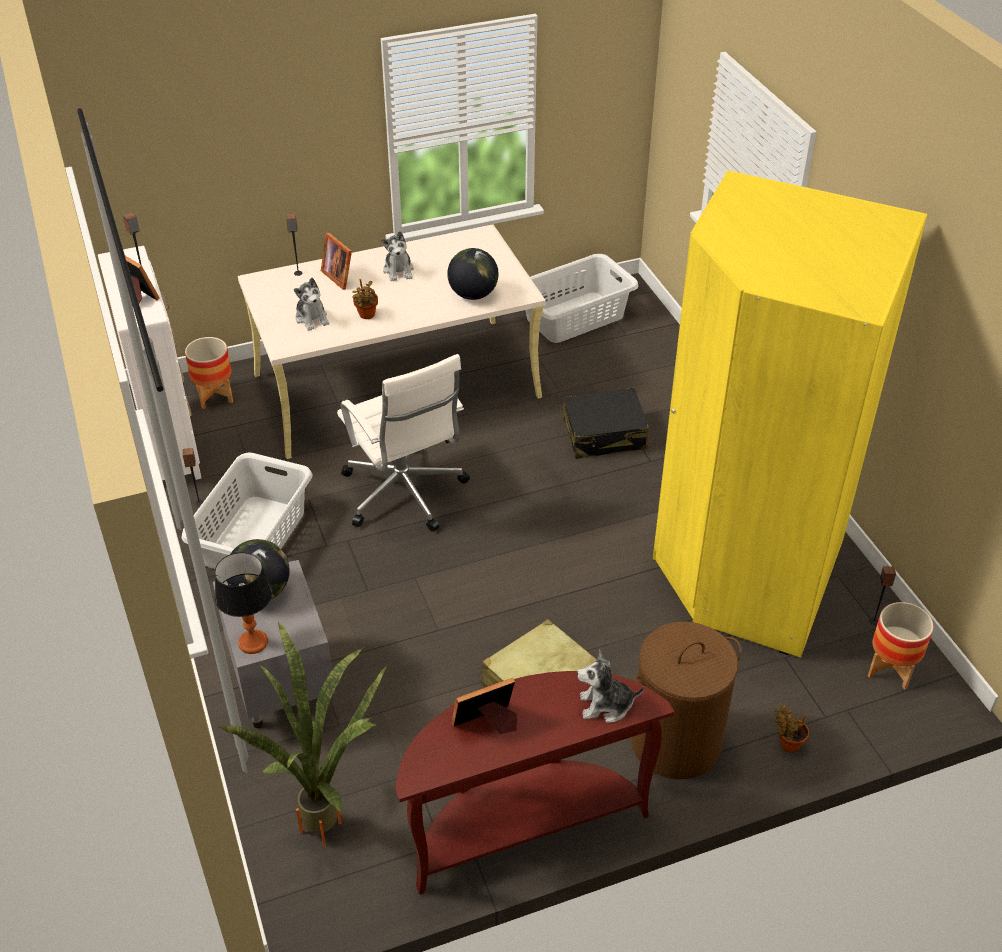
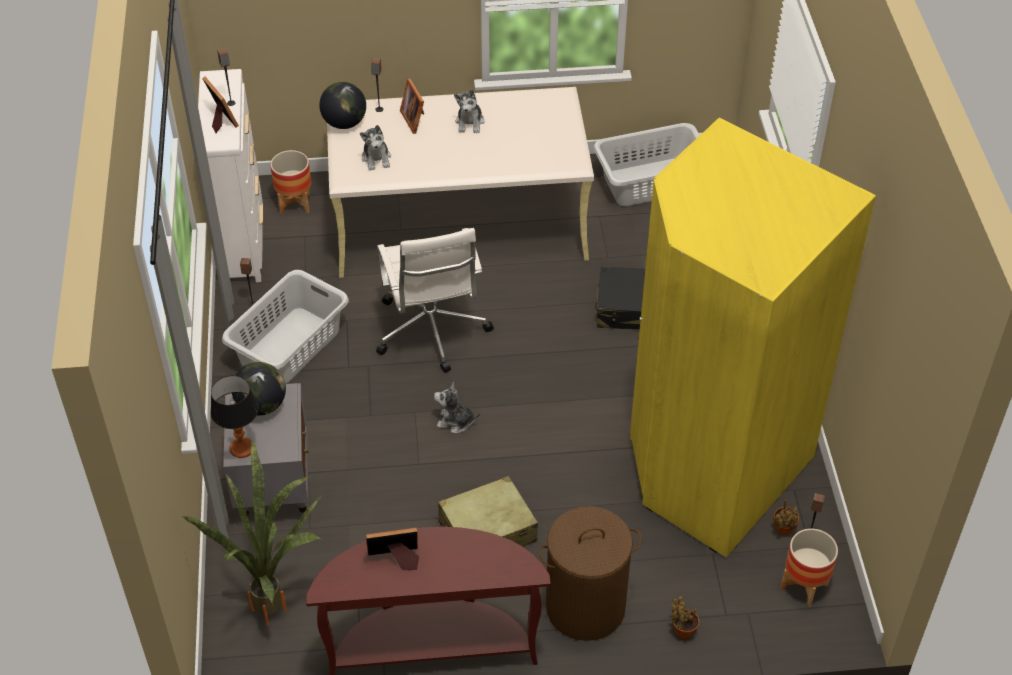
camera: 15 degrees right, 5 degrees up
potted plant [352,279,378,319] -> potted plant moved to [773,500,799,535]
globe [447,248,499,300] -> globe moved to [319,82,366,129]
plush toy [577,649,644,723] -> plush toy moved to [434,382,481,433]

